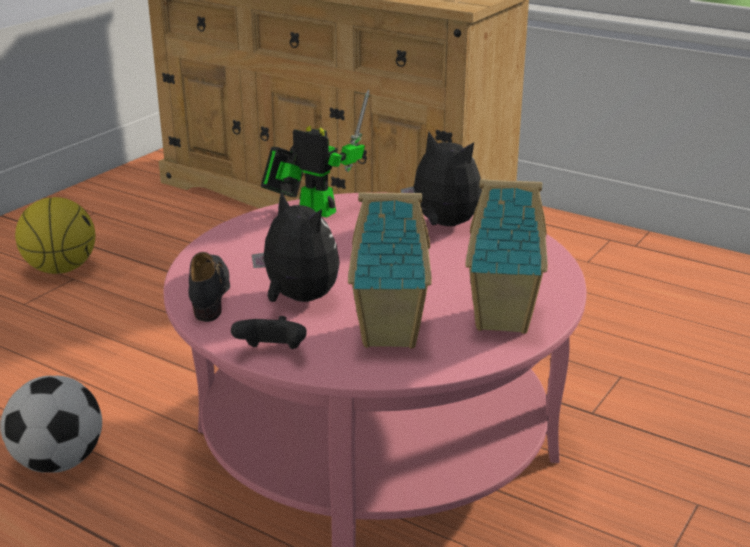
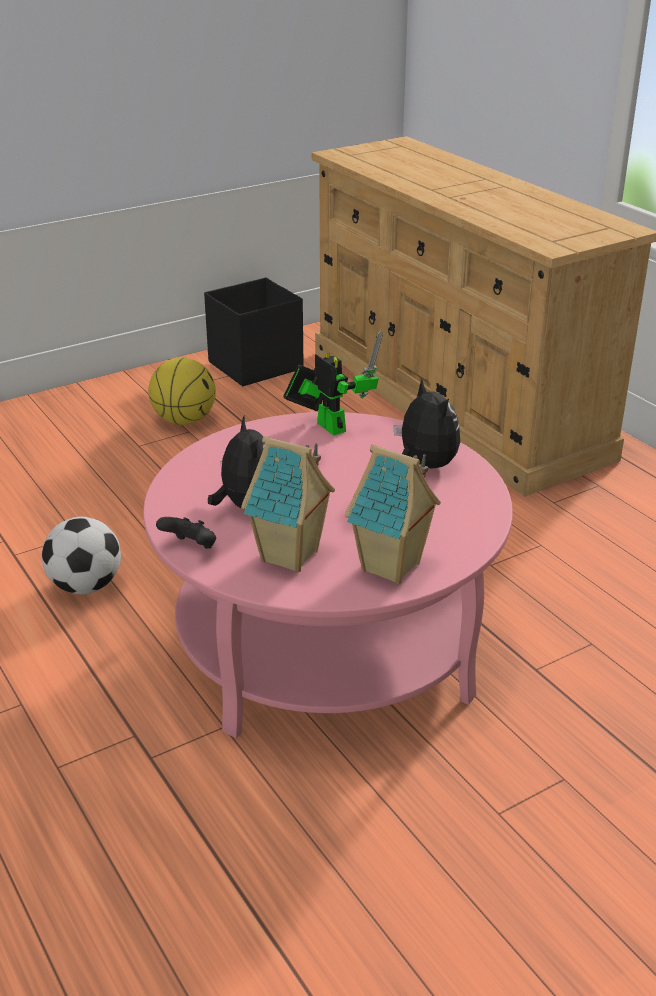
camera: 25 degrees right, 5 degrees up
black shoe [188,252,230,322] -> none
none -> black storage box [204,277,304,386]

